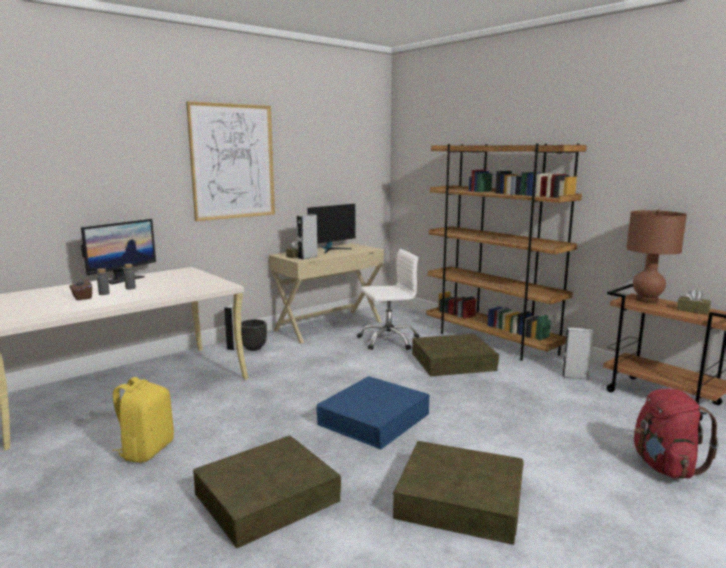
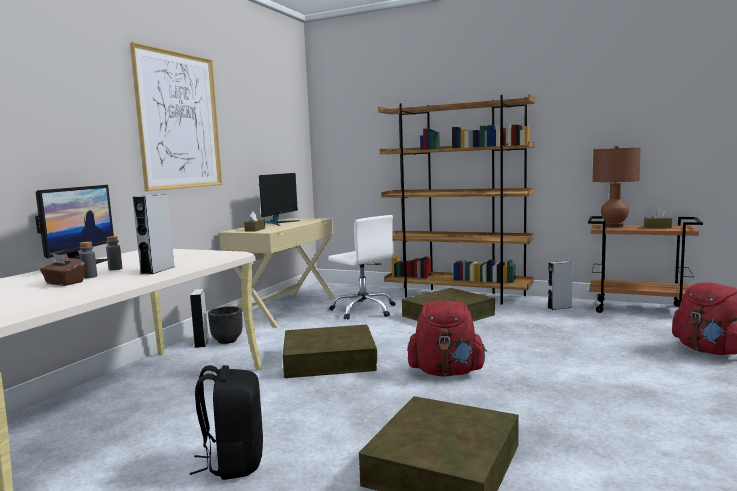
camera: 25 degrees left, 5 degrees down
yellow backpack [112,377,174,463] -> black backpack [190,365,263,480]
grey speaker [297,214,318,259] -> grey speaker moved to [133,194,175,274]
blue storage box [317,376,429,449] -> red backpack [407,301,487,377]
white office chair [357,249,419,350] -> white office chair turned 90 degrees clockwise [328,215,396,320]
brown storage box [393,441,524,545] -> brown storage box moved to [282,325,377,378]

